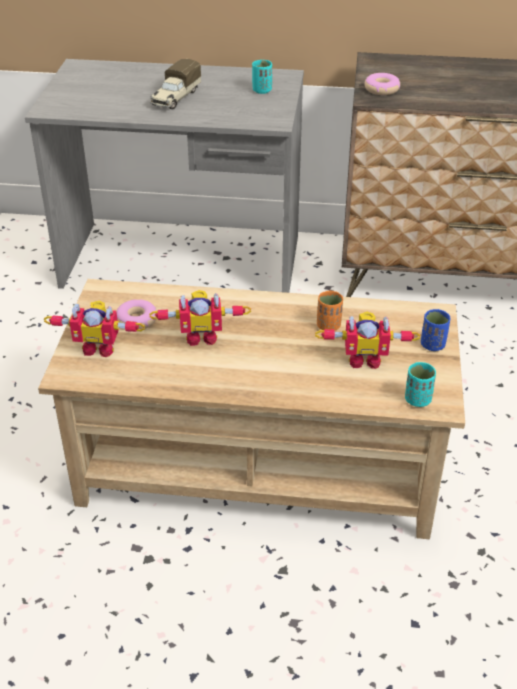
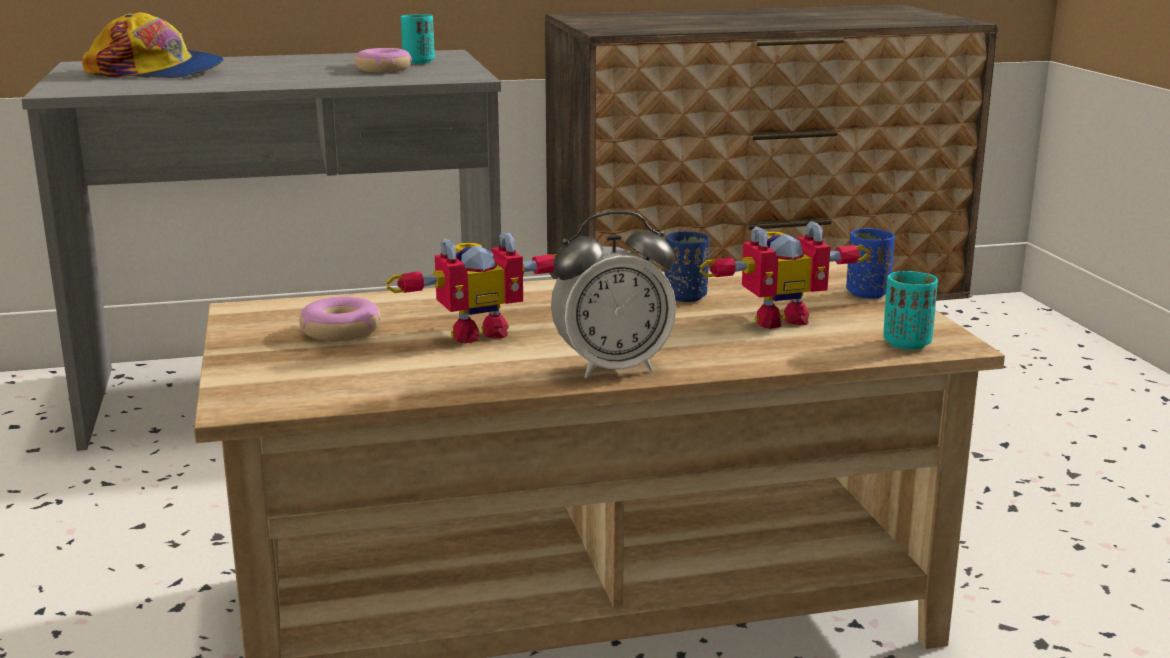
camera: 20 degrees left, 20 degrees down
toy robot [44,301,145,357] -> none
toy truck [150,59,201,109] -> none
orange cup [317,291,343,331] -> blue cup [665,231,710,302]
donut [365,73,400,95] -> donut moved to [355,48,412,73]
none -> cap [82,12,224,78]
none -> alarm clock [551,211,676,379]

